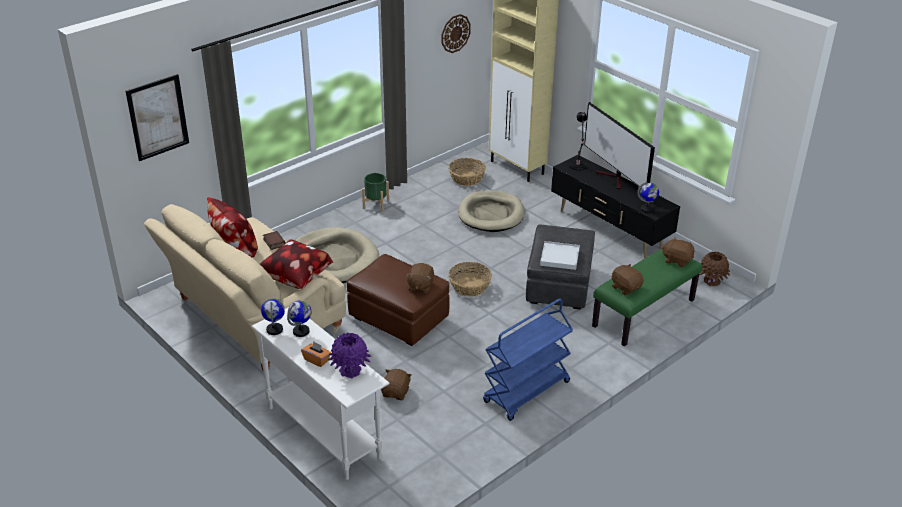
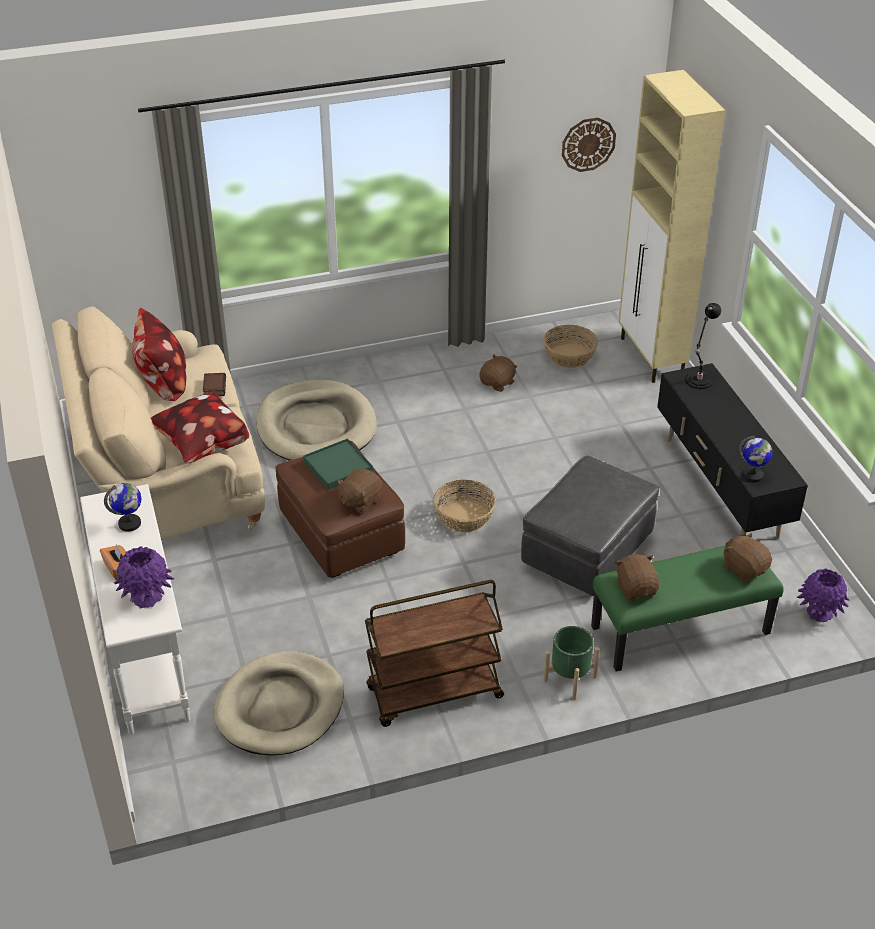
camera: 25 degrees right, 5 degrees up
picture [126,74,189,161] -> none
globe [261,298,285,335] -> none
green planter [362,173,389,212] -> green planter moved to [543,626,600,699]
brown plush toy [381,369,412,400] -> brown plush toy moved to [479,354,517,392]
beige dog bed [458,190,524,232] -> beige dog bed moved to [214,651,344,756]
blue cart [483,298,573,421] -> brown cart [365,580,504,727]
white tray [540,241,580,270] -> none
television [584,102,655,189] -> none
brown vase [699,251,731,286] -> purple vase [797,569,850,622]
none -> green tray [303,439,373,490]

